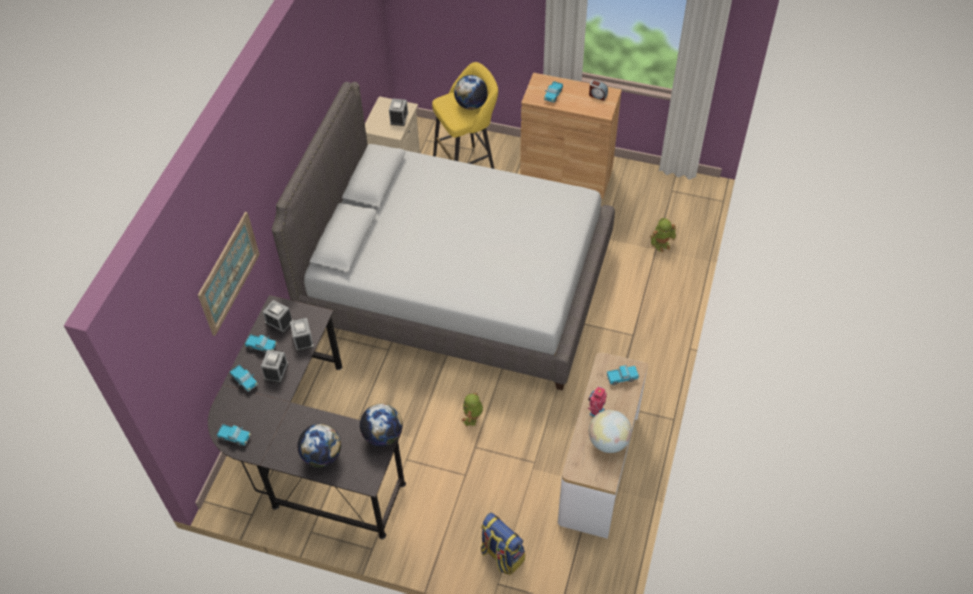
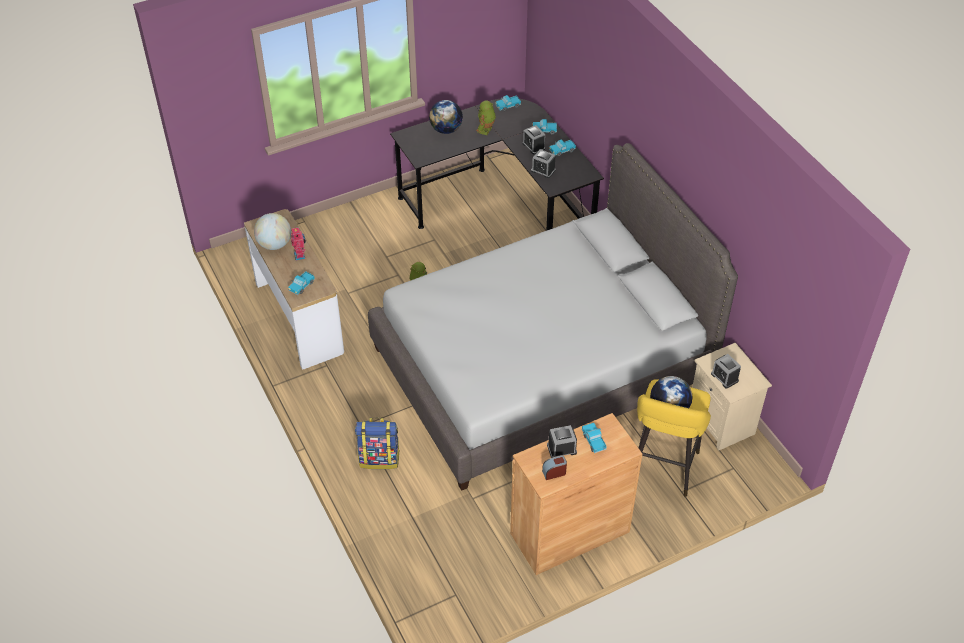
camera: 135 degrees right, 5 degrees down
picture [198,212,260,336] -> none
alarm clock [263,300,293,333] -> alarm clock moved to [547,425,577,458]
globe [360,403,403,446] -> none
backpack [481,513,525,575] -> backpack moved to [355,418,400,469]
toy robot [650,218,676,253] -> toy robot moved to [476,101,496,135]

